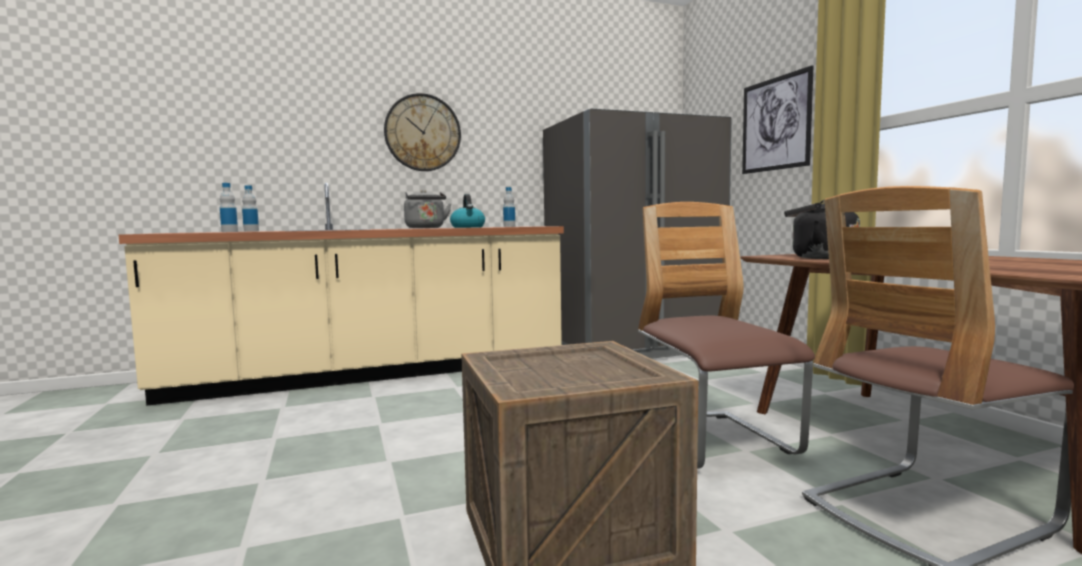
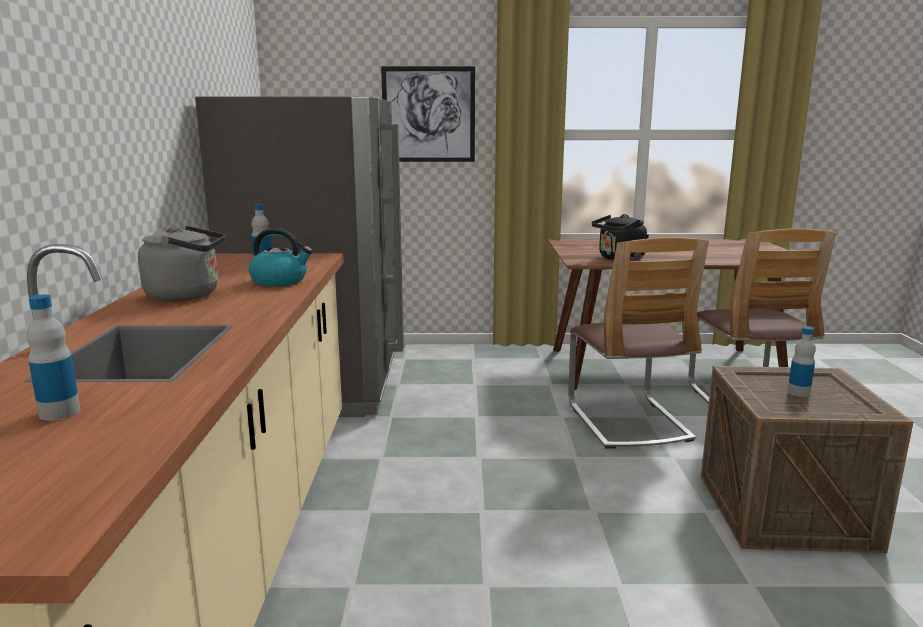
camera: 70 degrees left, 10 degrees up
bottle [220,183,238,232] -> bottle moved to [788,326,816,397]
wall clock [384,93,461,171] -> none
chair [638,202,815,469] -> chair turned 105 degrees counterclockwise [568,237,709,449]

